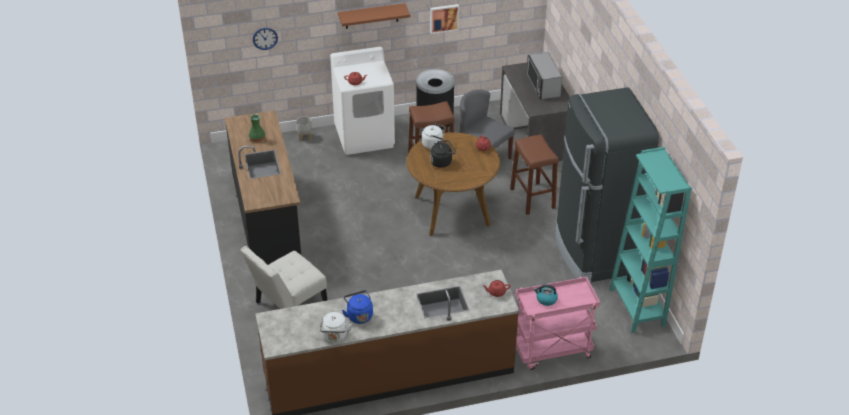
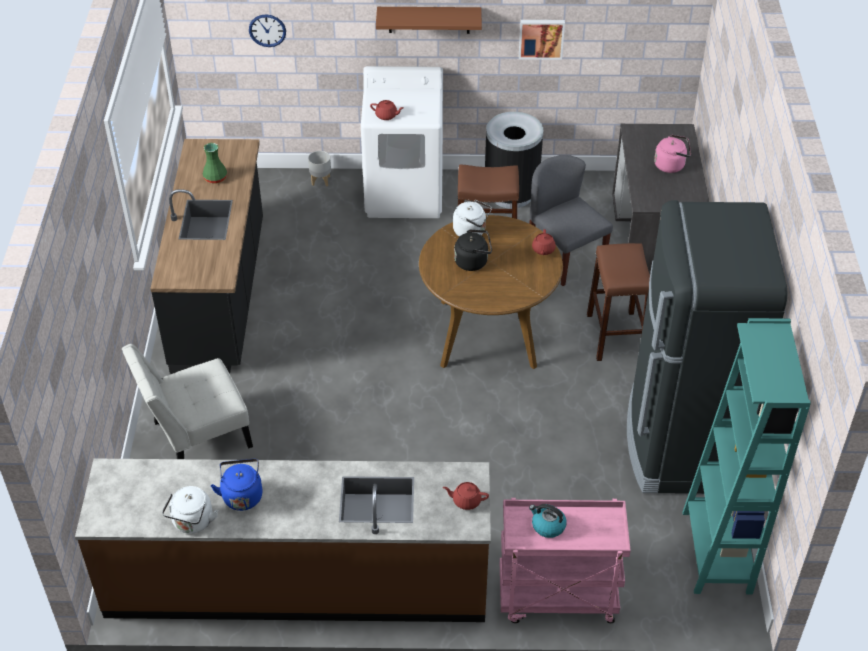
camera: 15 degrees right, 5 degrees up
microwave [526,52,562,99] -> pink kettle [654,135,691,173]

